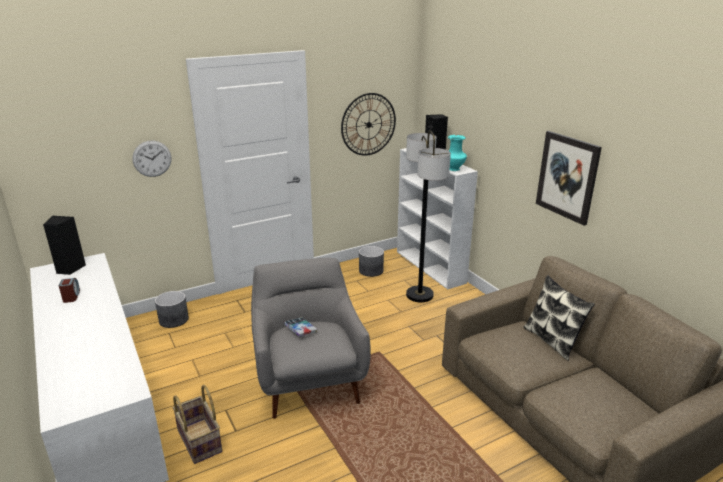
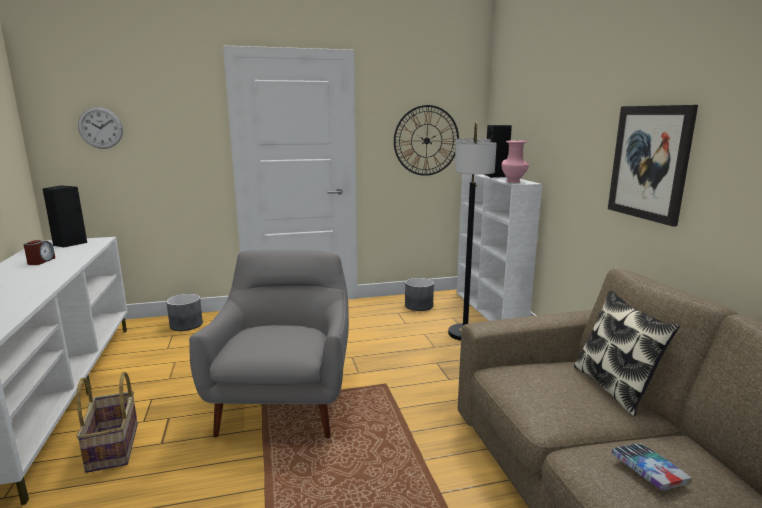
camera: 15 degrees right, 10 degrees down
wall clock [132,141,171,177] -> wall clock moved to [78,107,123,149]
book [284,317,317,337] -> book moved to [611,443,692,491]
turquoise vase [448,135,467,171] -> pink vase [502,140,529,183]

